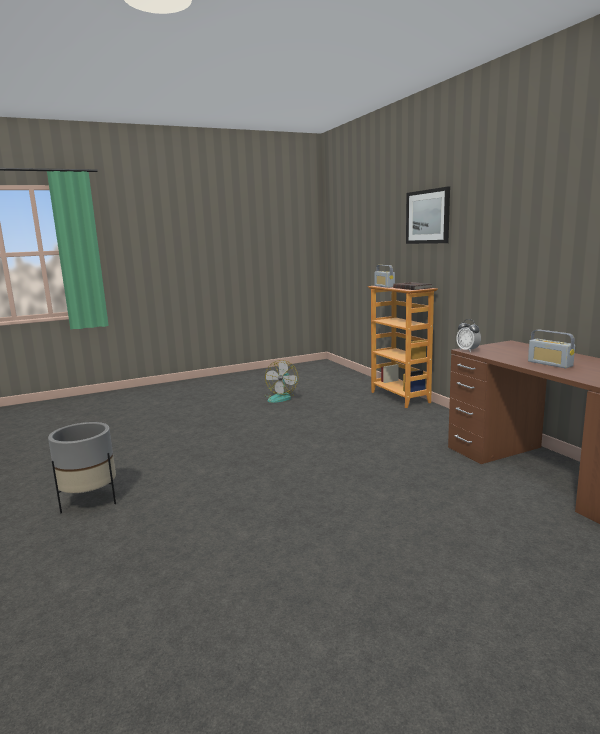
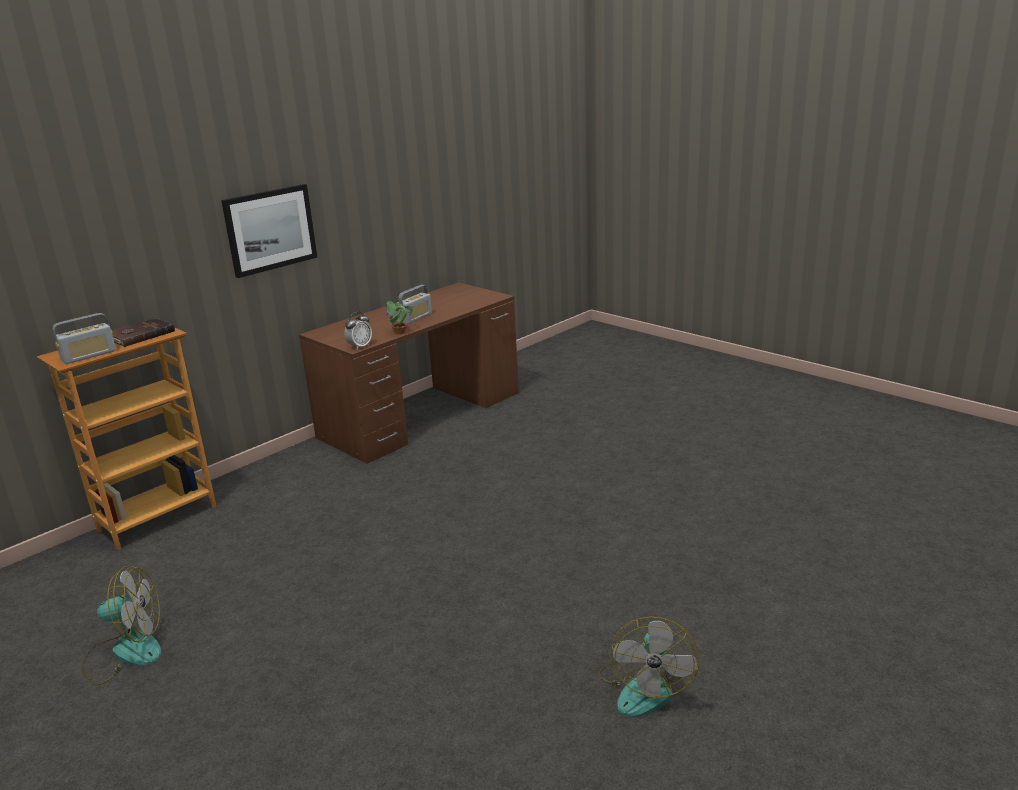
camera: 110 degrees left, 10 degrees up
grey planter [48,422,116,513] -> fan [598,617,700,717]
picture [406,187,450,244] -> picture moved to [221,184,317,278]
none -> potted plant [386,301,413,335]

